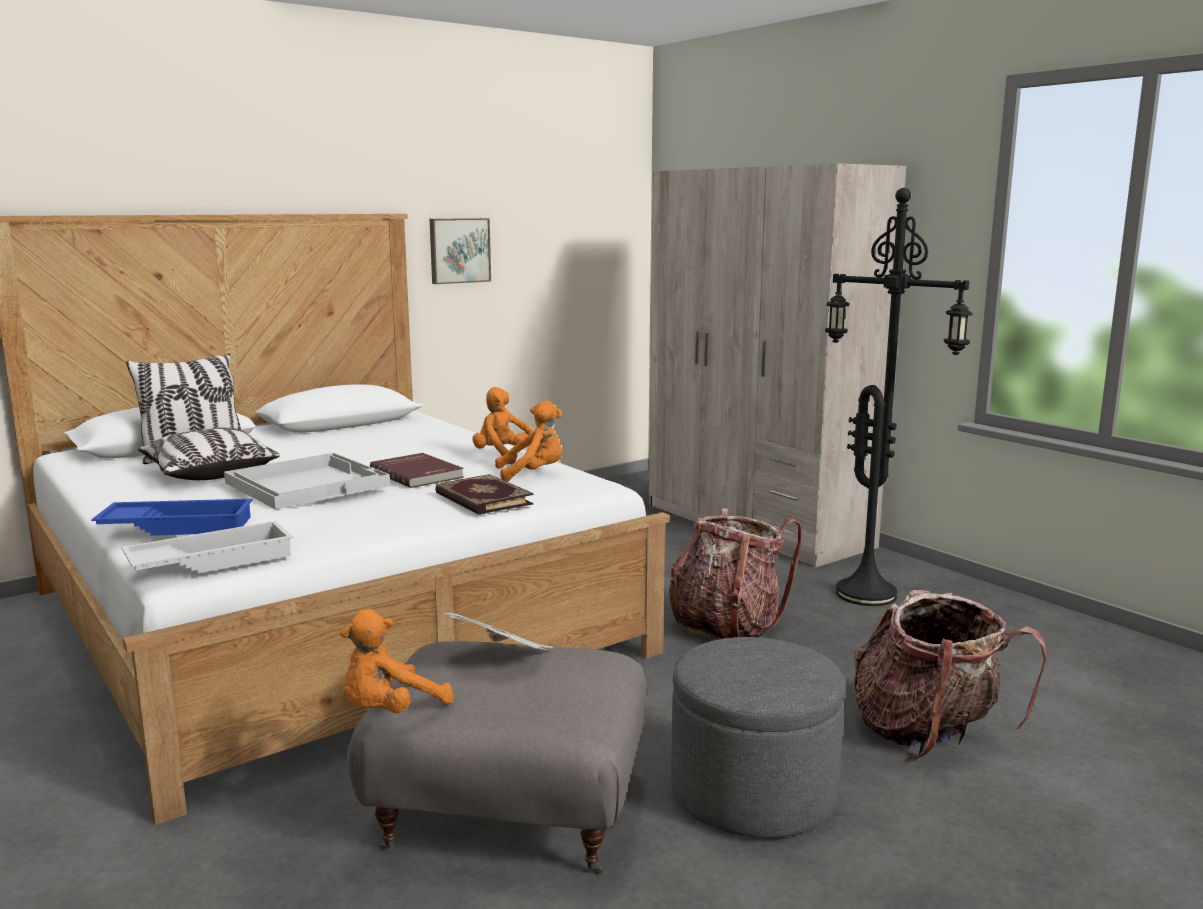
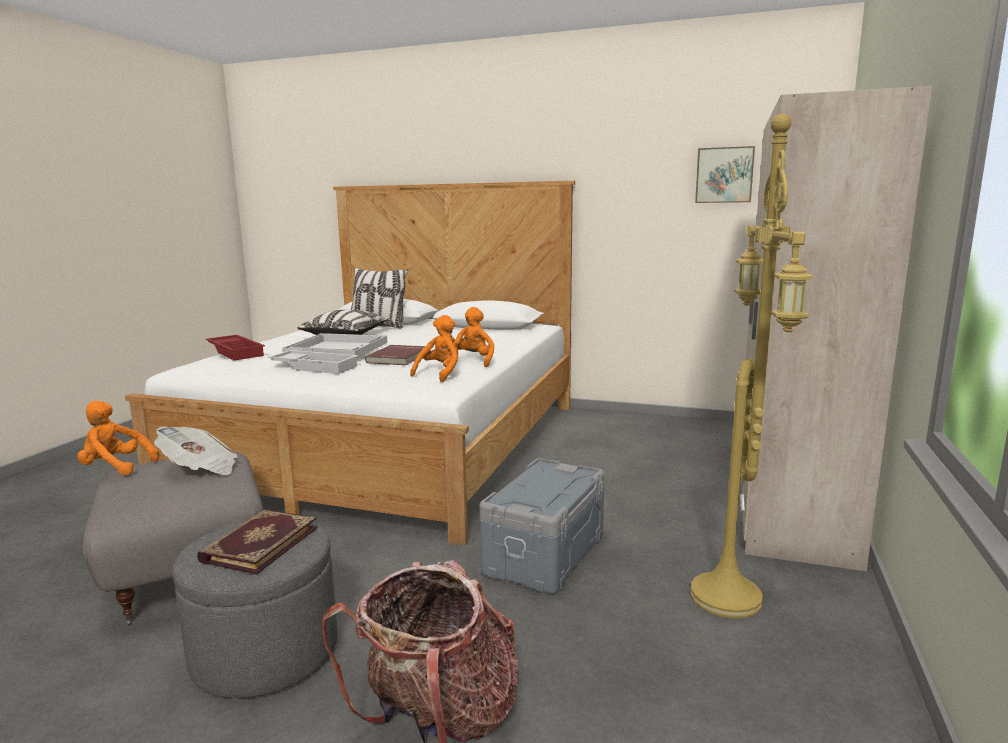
camera: 55 degrees right, 0 degrees up
blue tray [91,499,253,536] -> red tray [206,335,265,361]
white tray [121,521,293,573] -> white tray moved to [268,350,359,374]
picture [430,218,491,284] -> picture moved to [695,146,755,203]
book [435,474,534,515] -> book moved to [197,509,317,575]
orange plush toy [495,400,563,482] -> orange plush toy turned 105 degrees counterclockwise [410,315,458,382]
backpack [669,508,802,640] -> grey storage box [479,458,604,594]
black floor lamp [825,188,973,606] -> yellow floor lamp [691,113,813,619]

